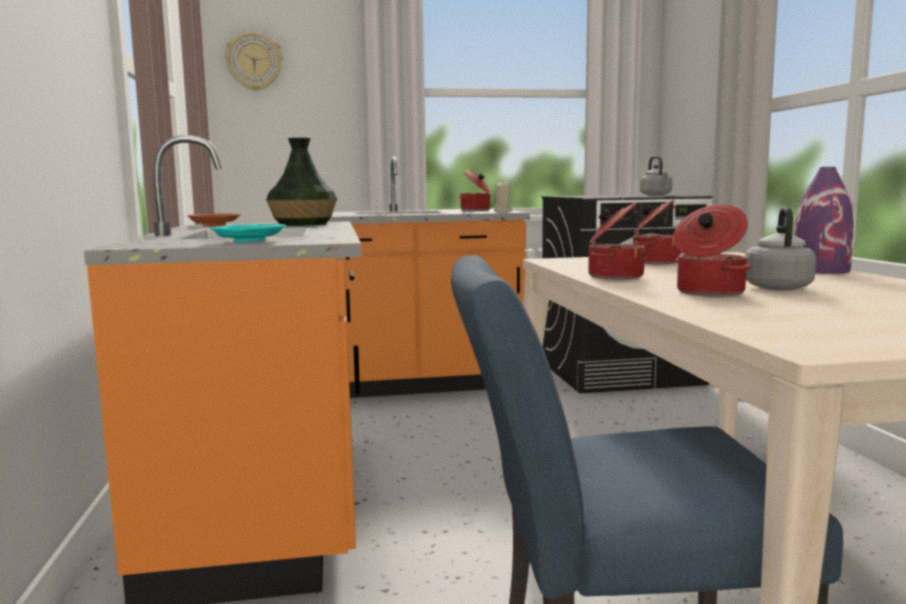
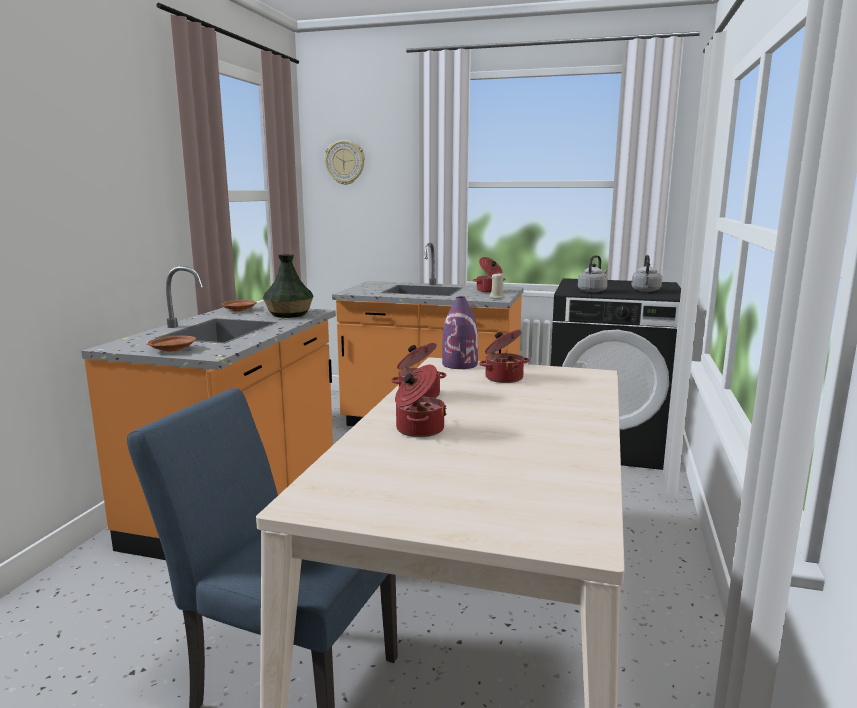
camera: 25 degrees right, 5 degrees up
turquoise plate [211,224,286,242] -> brown plate [147,335,196,351]
grey kettle [745,207,816,290] -> grey kettle moved to [578,255,608,292]
purple vase [793,167,854,274] -> purple vase moved to [442,297,478,369]

